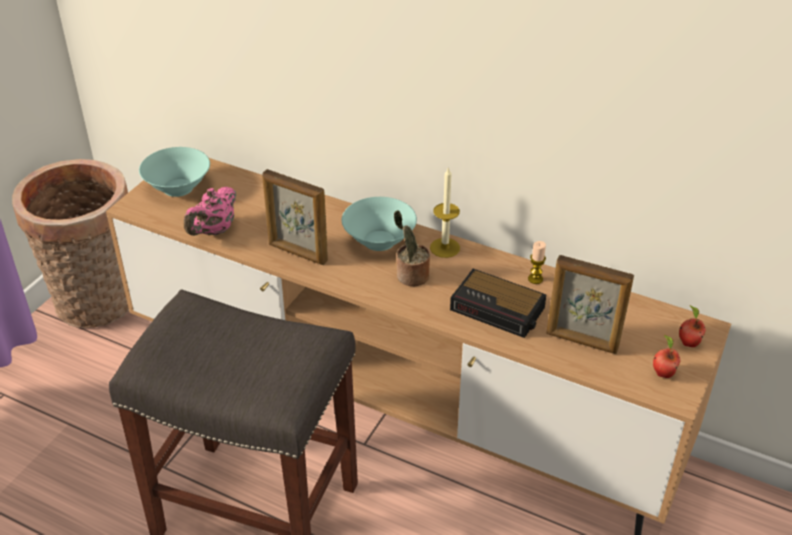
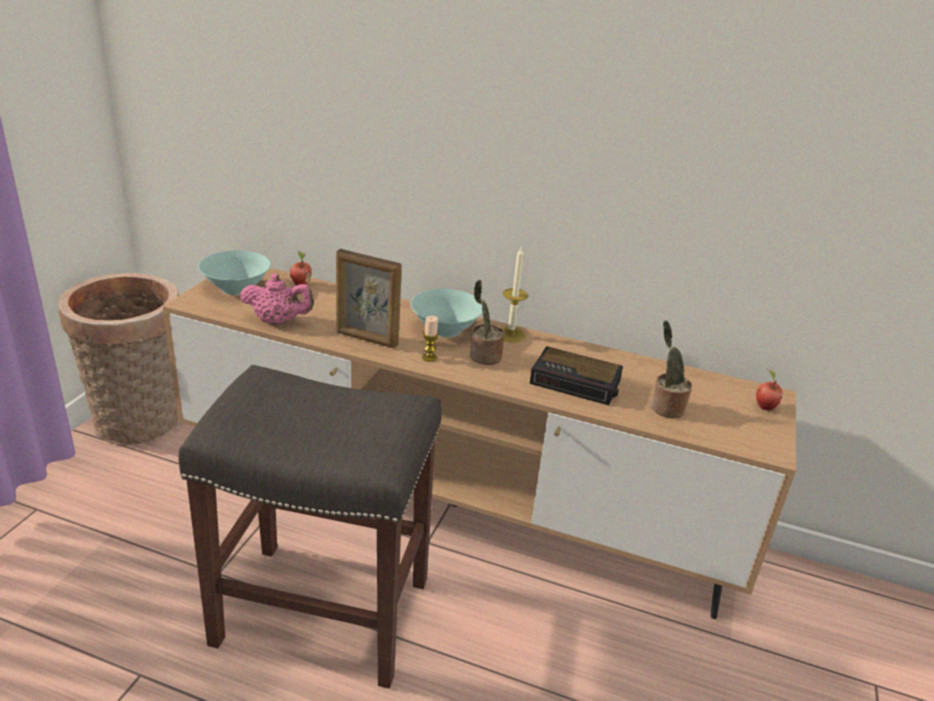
camera: 10 degrees left, 10 degrees down
pink teapot [184,187,236,236] -> pink teapot turned 105 degrees counterclockwise [240,273,314,324]
candle [528,241,546,284] -> candle moved to [422,316,439,362]
picture frame [546,255,634,354] -> potted plant [651,321,692,419]
apple [653,334,680,378] -> apple moved to [290,251,312,285]

